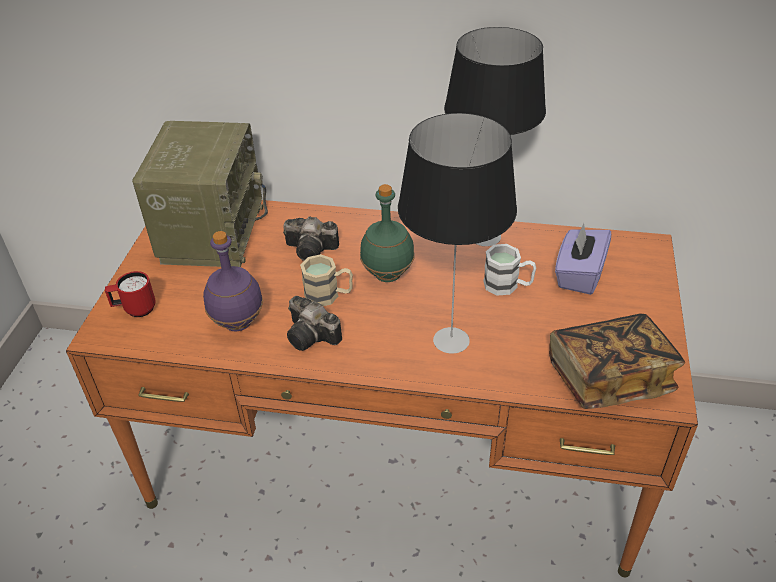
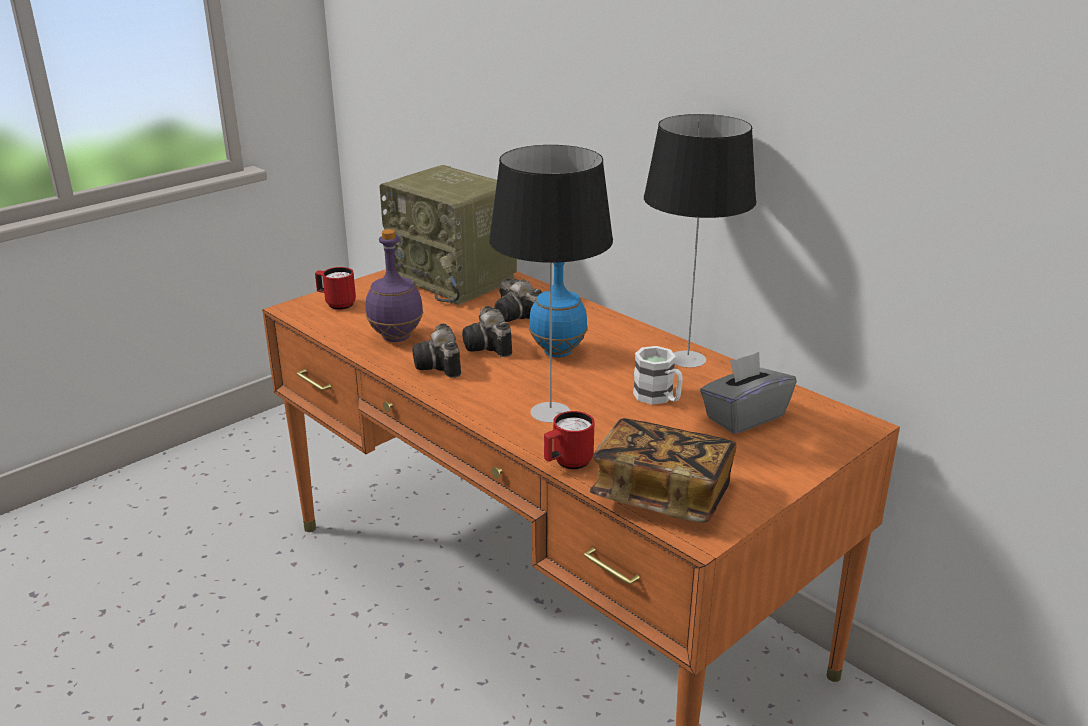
camera: 35 degrees right, 15 degrees down
radio [132,121,268,267] -> radio turned 90 degrees clockwise [380,165,517,305]
beige mug [300,254,353,306] -> camera [462,306,512,357]
green bottle [360,184,415,282] -> blue bottle [529,262,588,357]
purple tissue box [555,223,611,295] -> grey tissue box [700,352,797,434]
none -> red mug [544,411,594,469]

